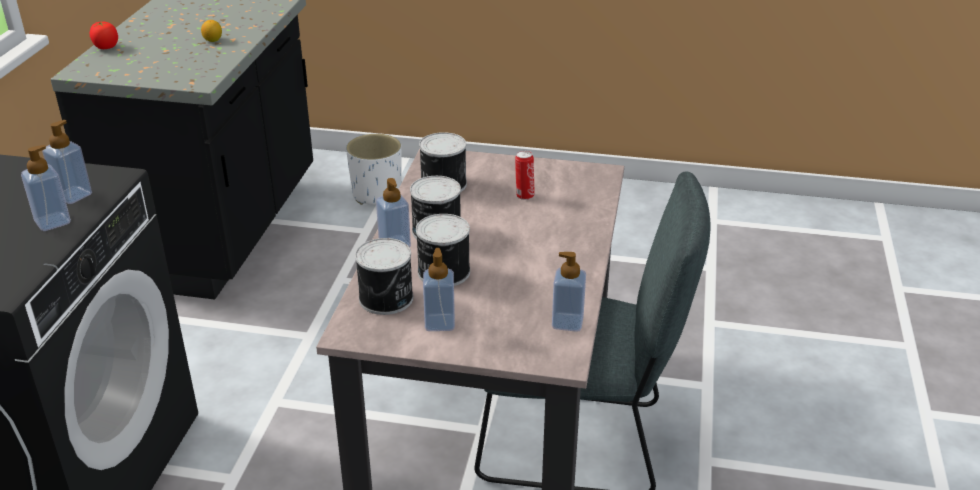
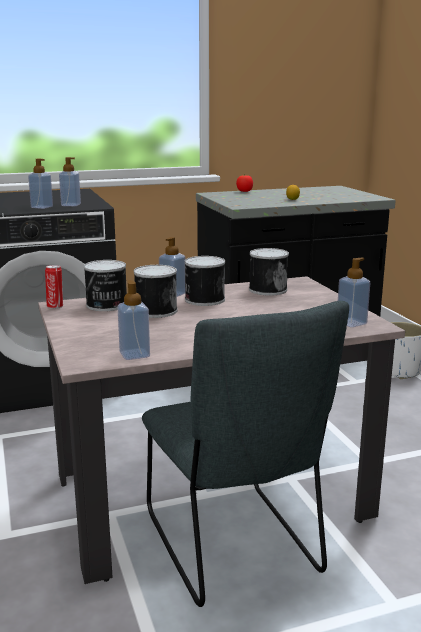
camera: 60 degrees right, 15 degrees down
soap dispenser [423,248,455,331] -> soap dispenser moved to [338,258,371,327]
can [515,151,535,200] -> can moved to [45,265,63,309]

